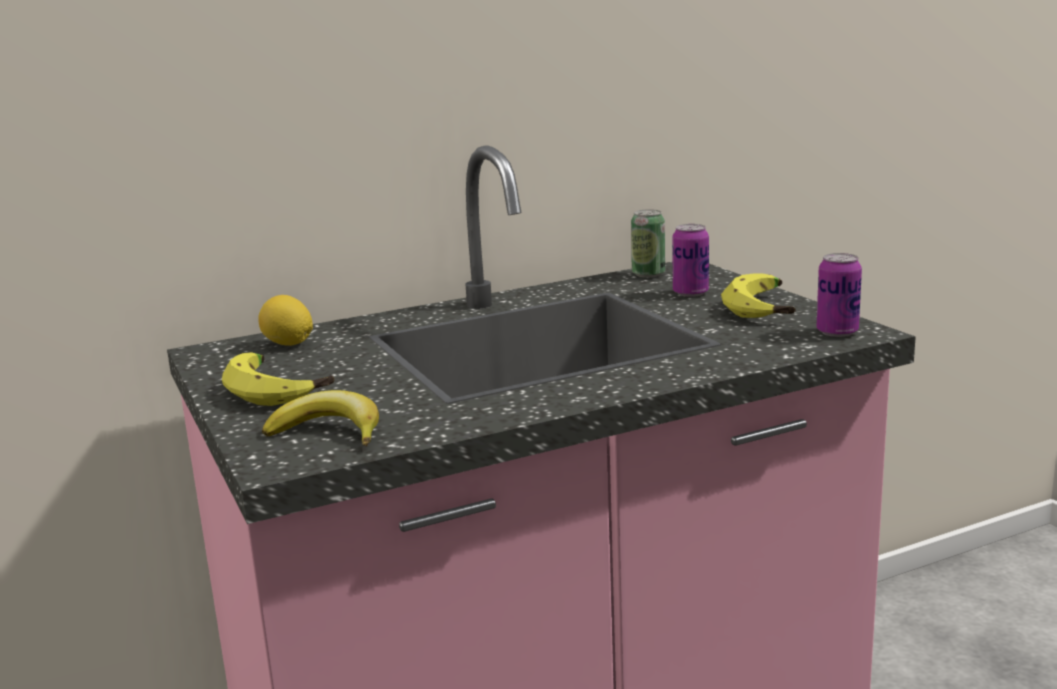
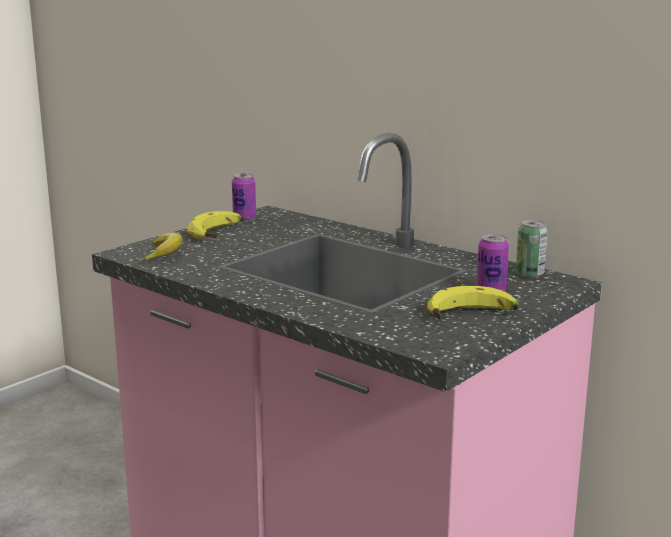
camera: 65 degrees right, 0 degrees up
lemon [258,295,313,346] -> none
can [817,253,862,337] -> can moved to [232,173,256,221]

